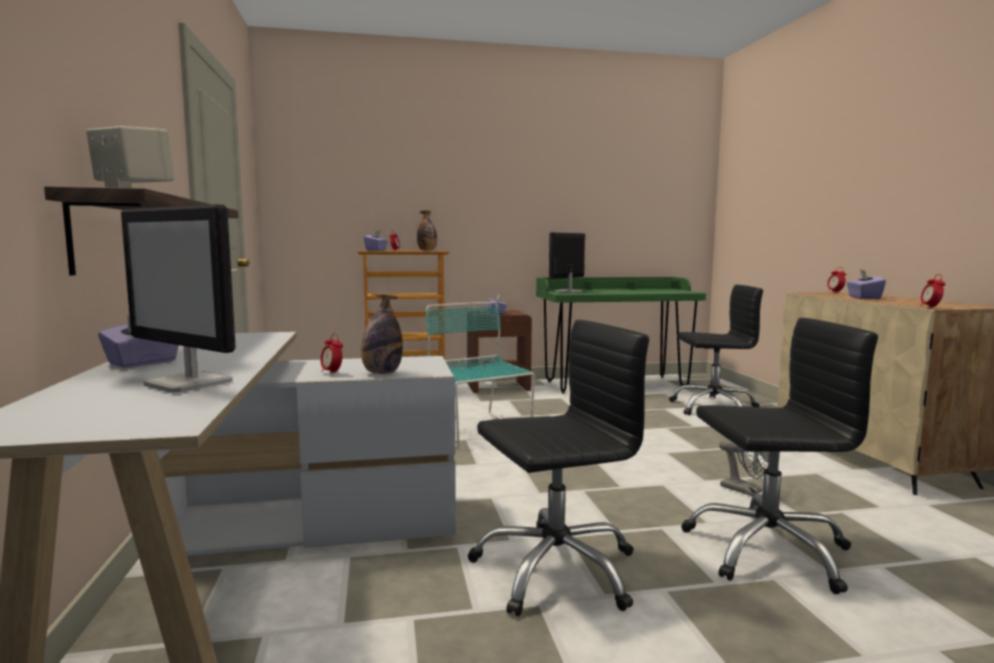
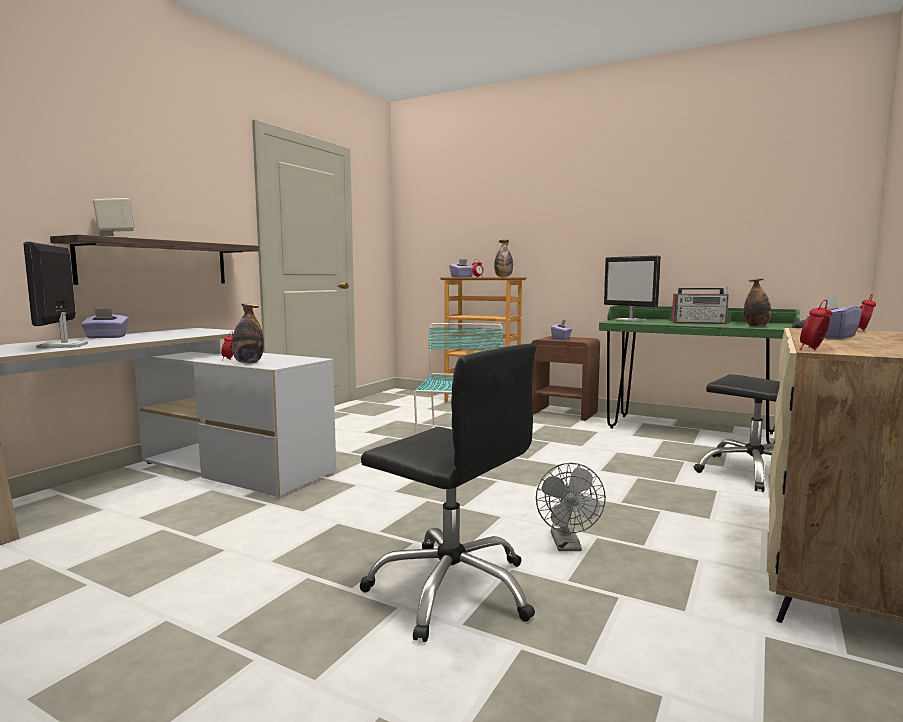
camera: 40 degrees right, 0 degrees up
black office chair [468,320,649,616] -> none
monitor [549,232,585,293] -> monitor turned 120 degrees counterclockwise [604,255,661,322]
none -> radio [672,286,729,324]
none -> bottle [744,278,771,327]

